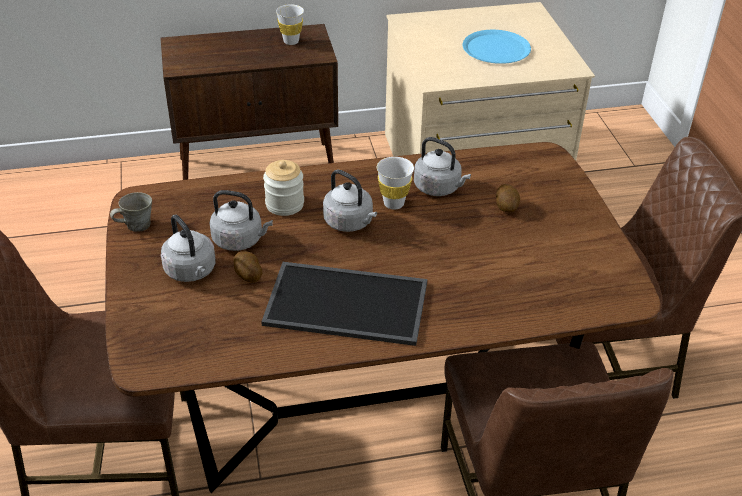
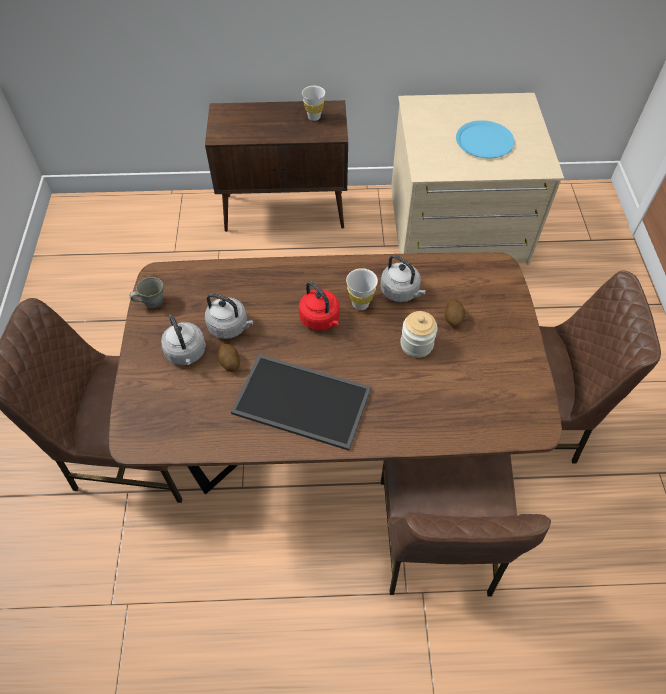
camera: 10 degrees right, 15 degrees up
jar [263,160,304,216] -> jar moved to [400,311,438,358]
grey kettle [323,170,377,232] -> red kettle [299,281,340,331]

